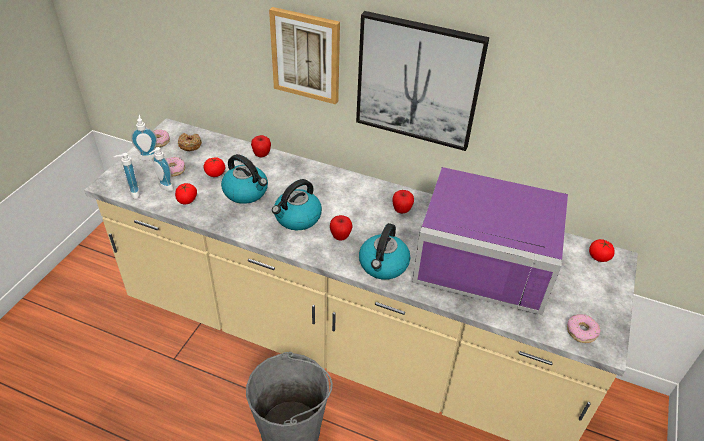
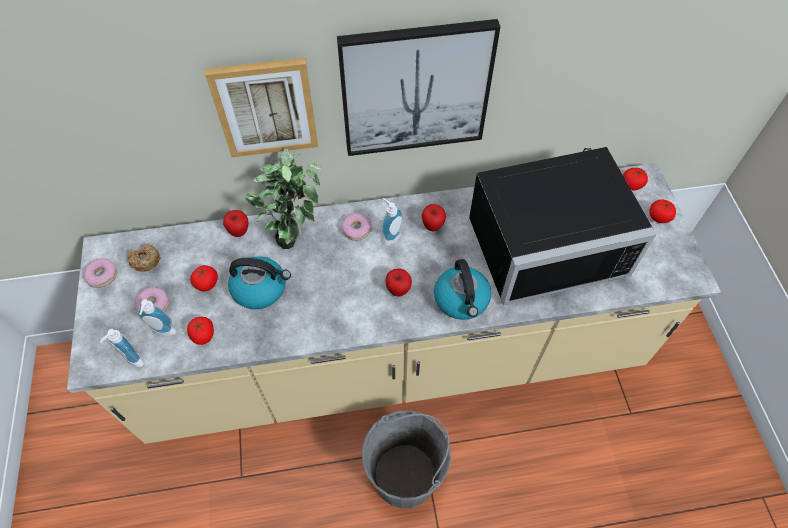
camera: 30 degrees left, 15 degrees up
soap dispenser [131,115,157,160] -> soap dispenser moved to [381,198,403,246]
kettle [272,179,322,230] -> none
purple microwave [412,167,568,315] -> black microwave [469,147,657,305]
donut [567,314,600,343] -> donut moved to [341,213,371,241]
none -> potted plant [244,148,321,249]
none -> tomato [649,199,676,223]

